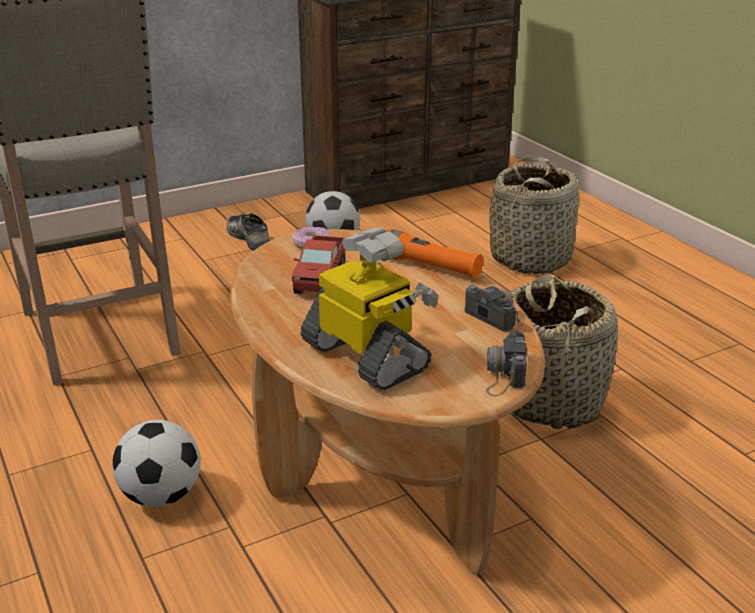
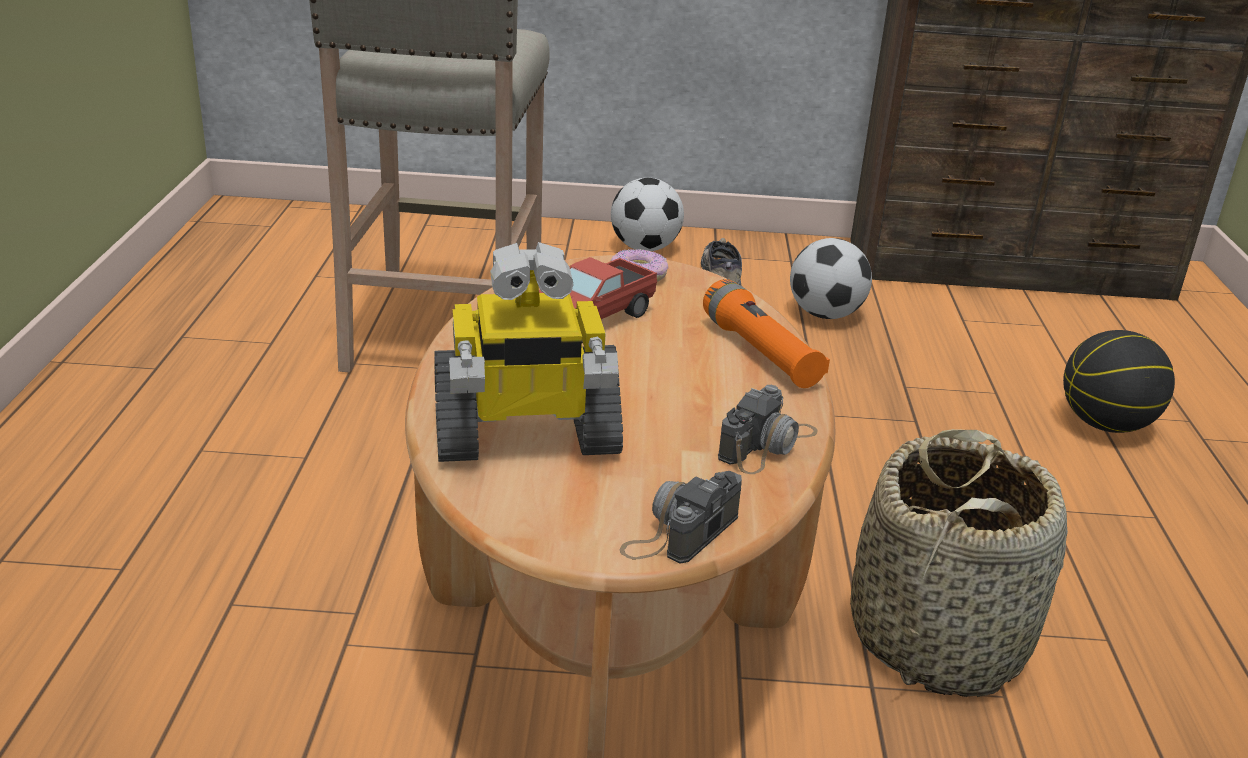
camera: 30 degrees right, 0 degrees up
football [112,420,200,507] -> football moved to [611,178,684,251]
toy robot [301,227,438,390] -> toy robot turned 90 degrees clockwise [434,242,623,462]
camera [464,285,524,332] -> camera turned 45 degrees clockwise [718,385,818,474]
basket [489,156,579,274] -> basketball [1063,330,1175,433]

